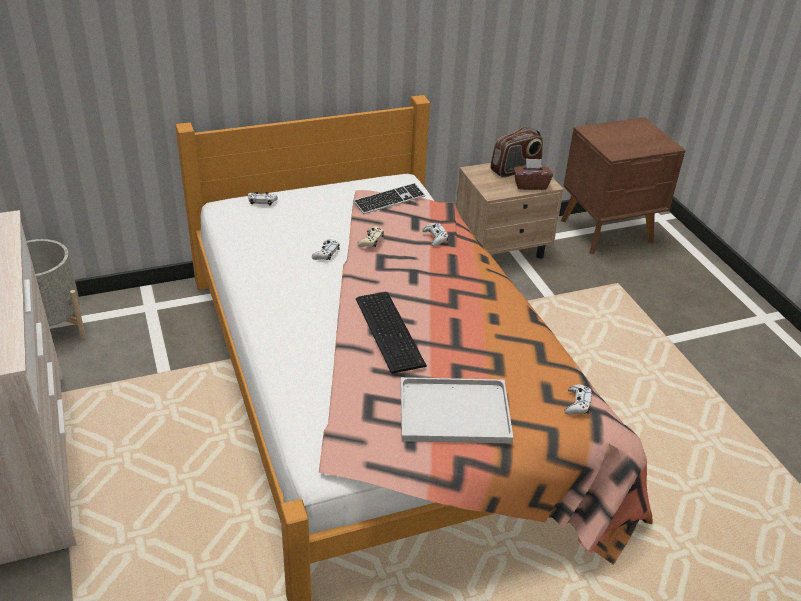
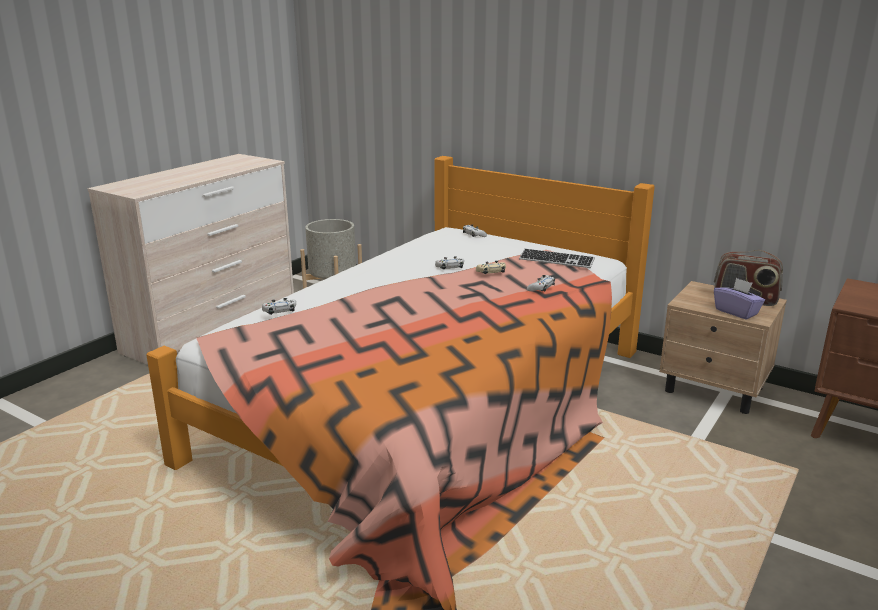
camera: 55 degrees right, 15 degrees down
keyboard [356,292,427,374] -> none
white tray [401,377,513,443] -> none
brown tissue box [513,158,553,190] -> purple tissue box [714,278,765,320]
white game controller [565,384,592,415] -> white game controller moved to [262,298,296,315]

